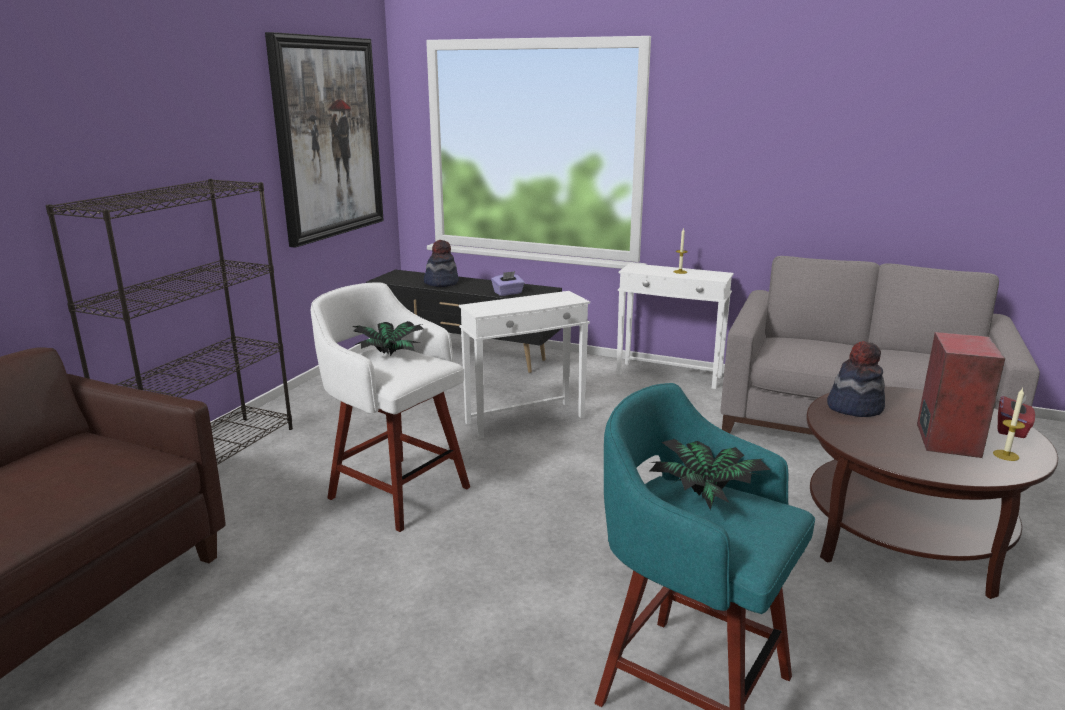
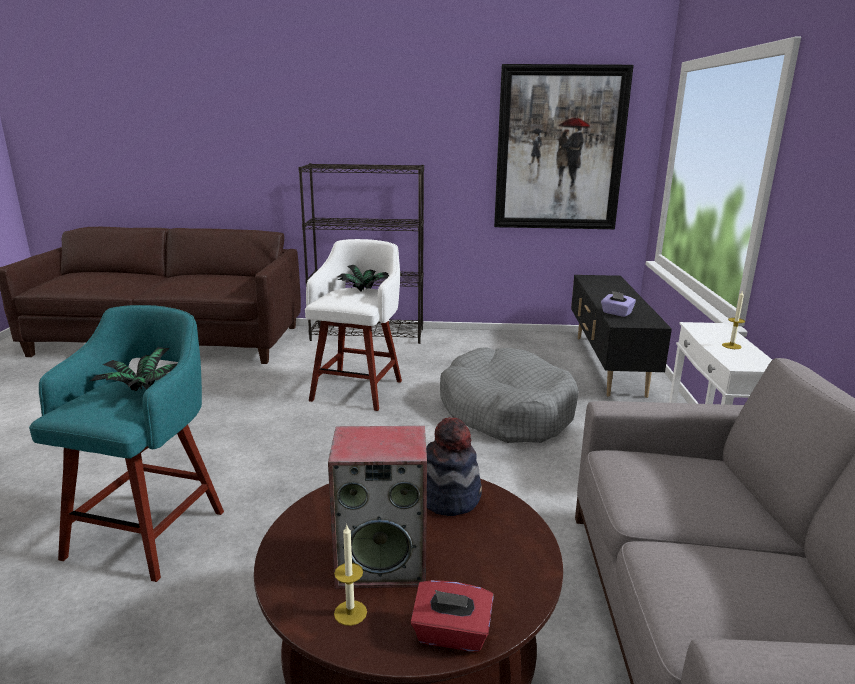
camera: 70 degrees right, 0 degrees up
hat [423,240,459,287] -> none
white side table [459,291,590,439] -> grey dog bed [440,347,579,443]

